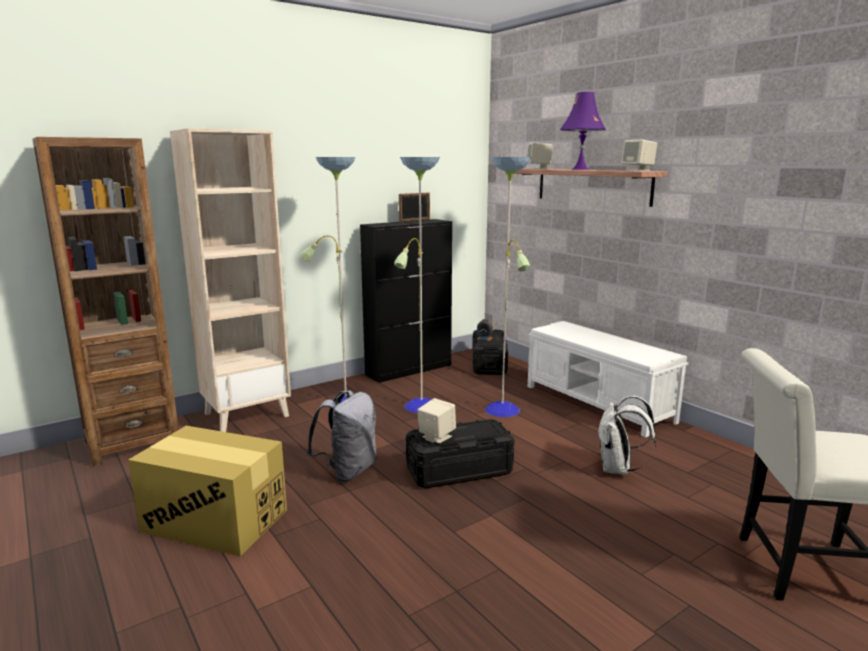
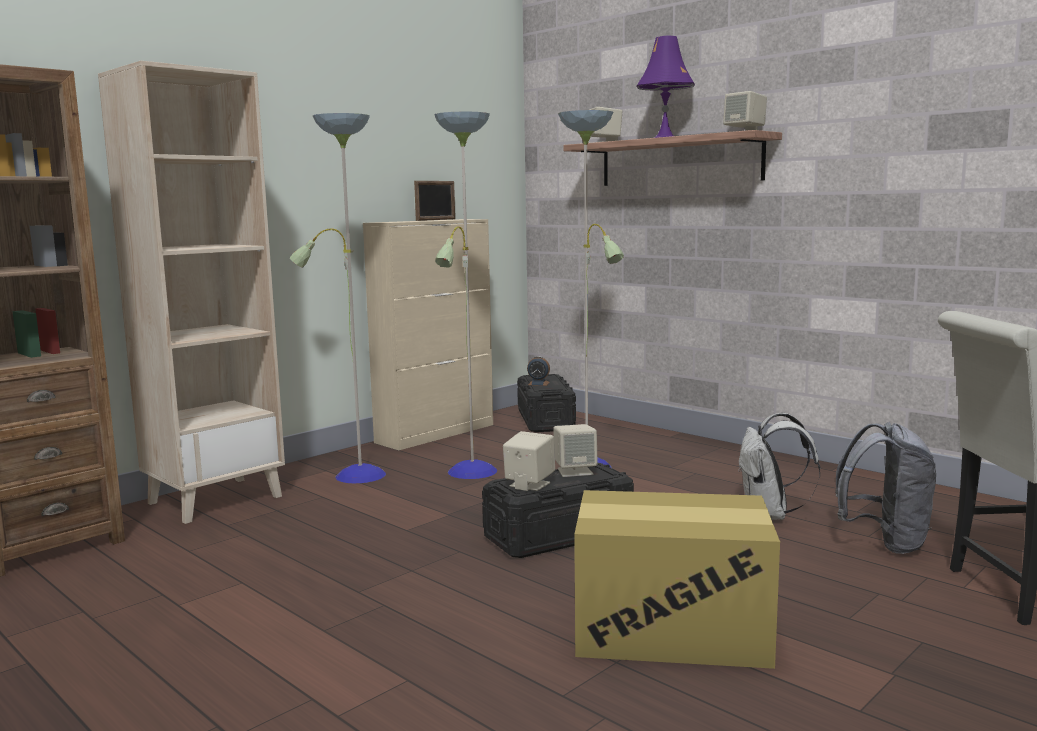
camera: 10 degrees left, 5 degrees down
cardboard box [128,426,287,556] -> cardboard box moved to [574,490,780,669]
grey backpack [306,391,377,482] -> grey backpack moved to [835,422,936,554]
black cabinet [360,219,452,383] -> beige cabinet [363,219,493,450]
white bench [528,321,688,438] -> none
none -> beige speaker [553,424,598,477]

